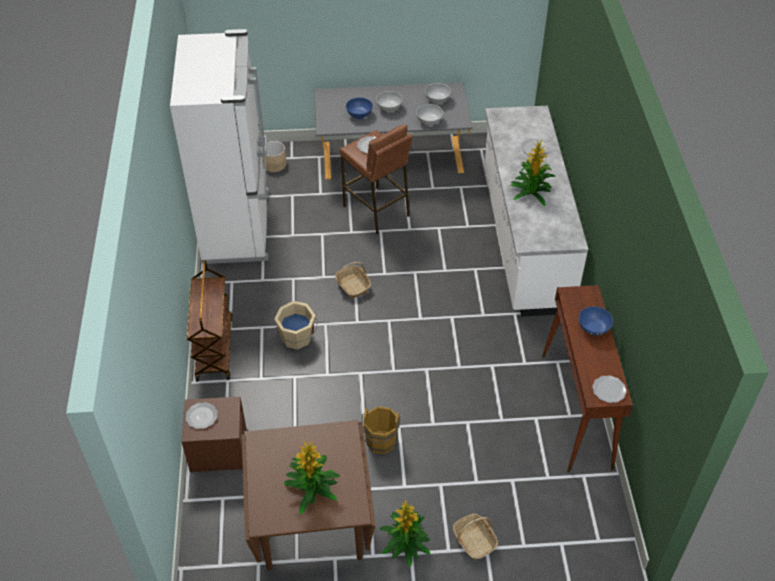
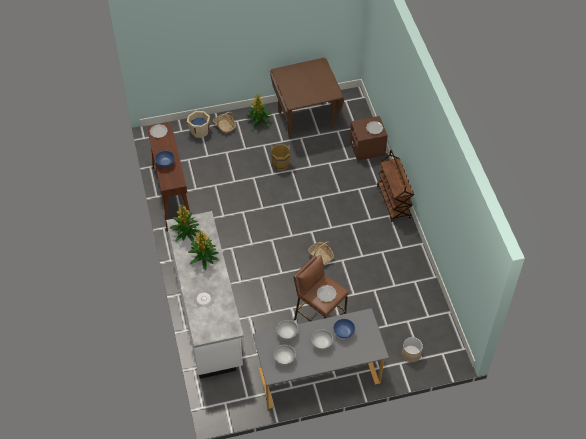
camera: 170 degrees right, 5 degrees up
white fridge [170,29,269,264] -> none
beige bucket [274,301,318,350] -> beige bucket moved to [187,111,210,138]
potted plant [284,440,340,515] -> potted plant moved to [169,204,202,242]

